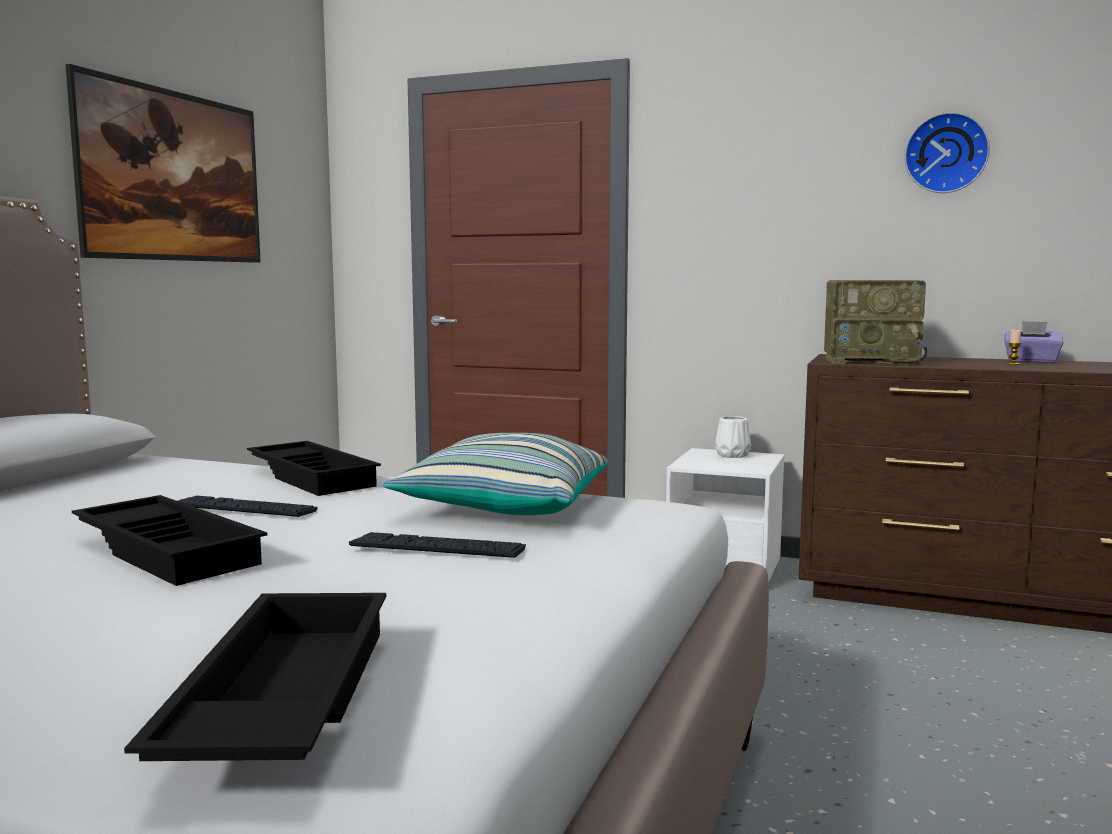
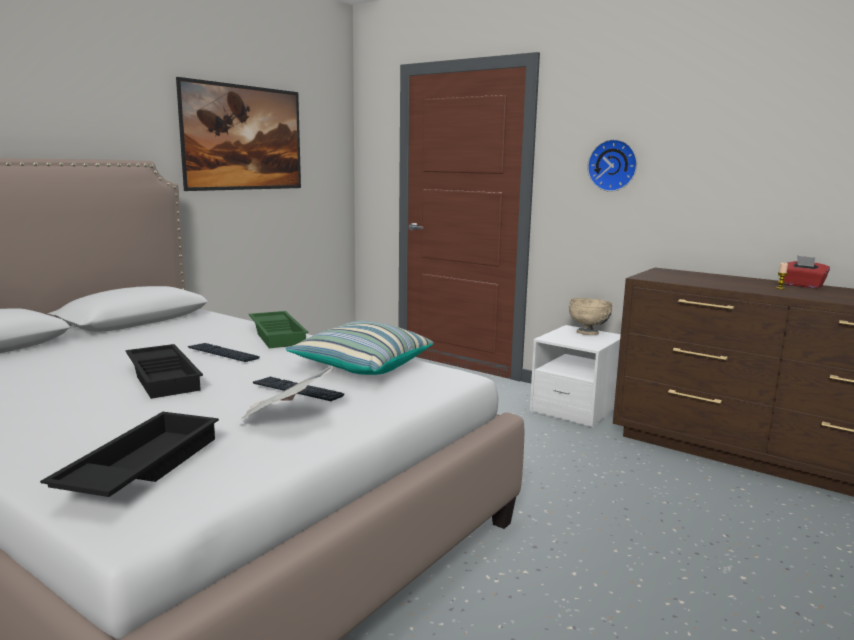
camera: 15 degrees right, 5 degrees up
black tray [247,441,381,496] -> green tray [249,311,308,348]
white vase [715,416,751,458] -> beige bowl [569,298,613,335]
radio [824,280,927,365] -> none
wall clock [904,112,990,193] -> wall clock moved to [587,139,637,192]
purple tissue box [1005,321,1063,363] -> red tissue box [784,255,830,288]
none -> newspaper [241,366,333,419]

